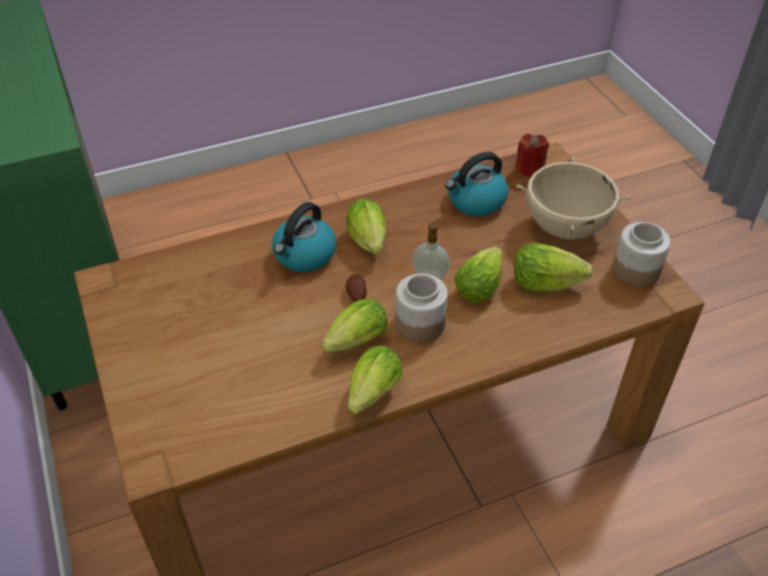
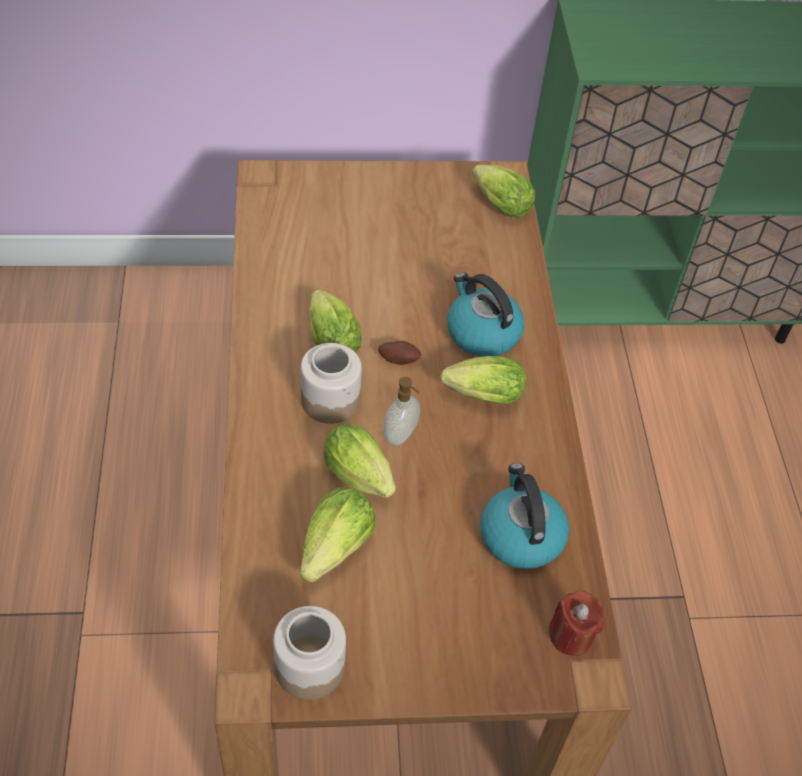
camera: 105 degrees right, 5 degrees up
lettuce [348,345,403,414] -> lettuce moved to [472,165,535,218]
beige cooking pot [516,156,631,239] -> none

